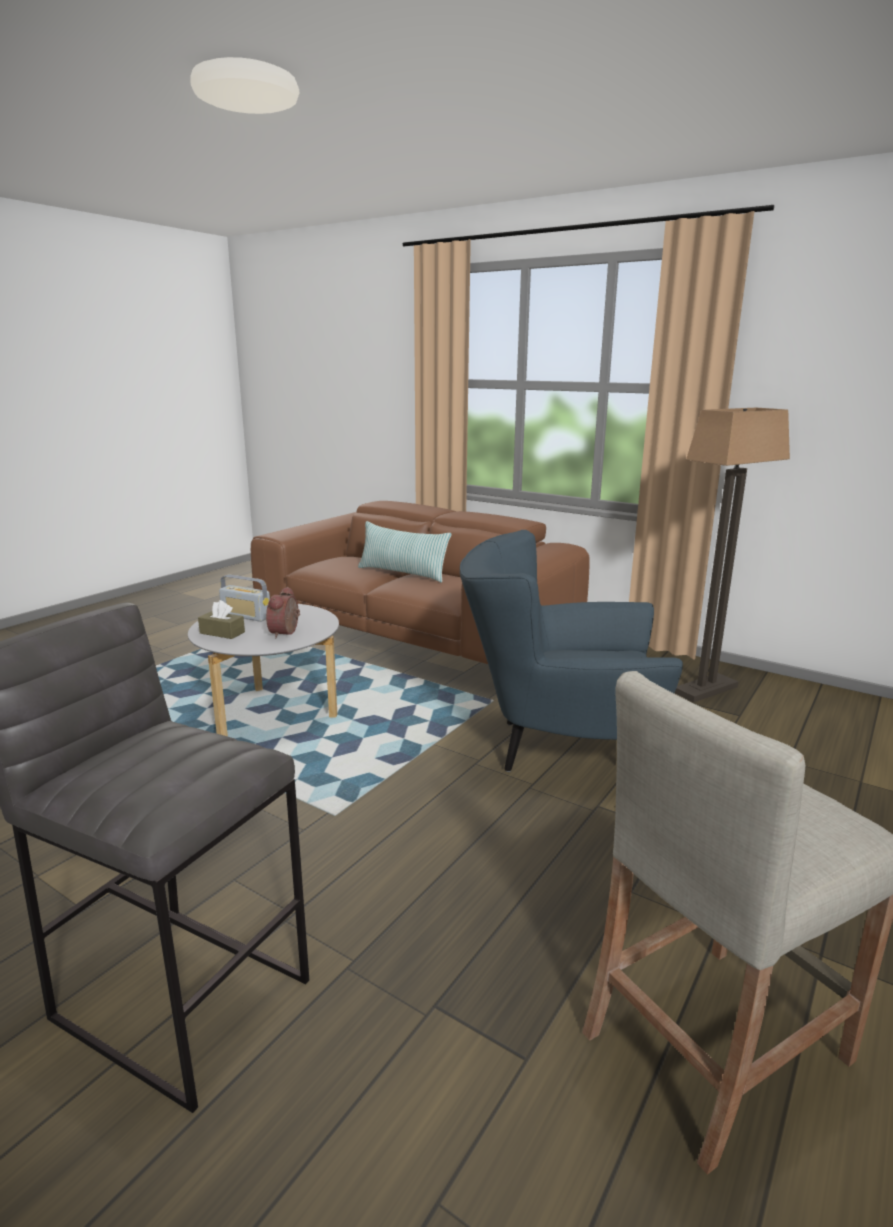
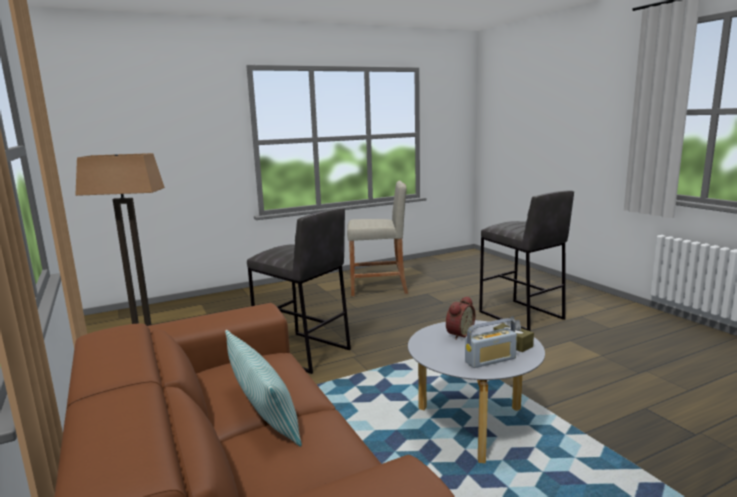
camera: 150 degrees left, 5 degrees down
radio [219,575,270,622] -> radio turned 105 degrees clockwise [465,318,517,368]
blue armchair [460,530,683,772] -> grey stool [247,208,351,374]

